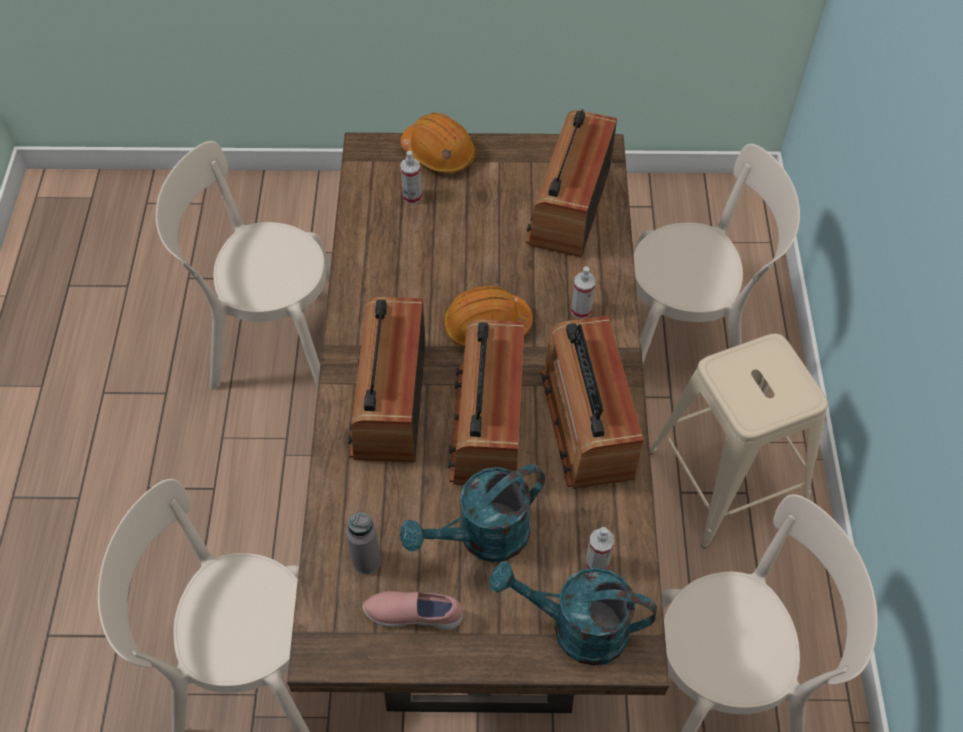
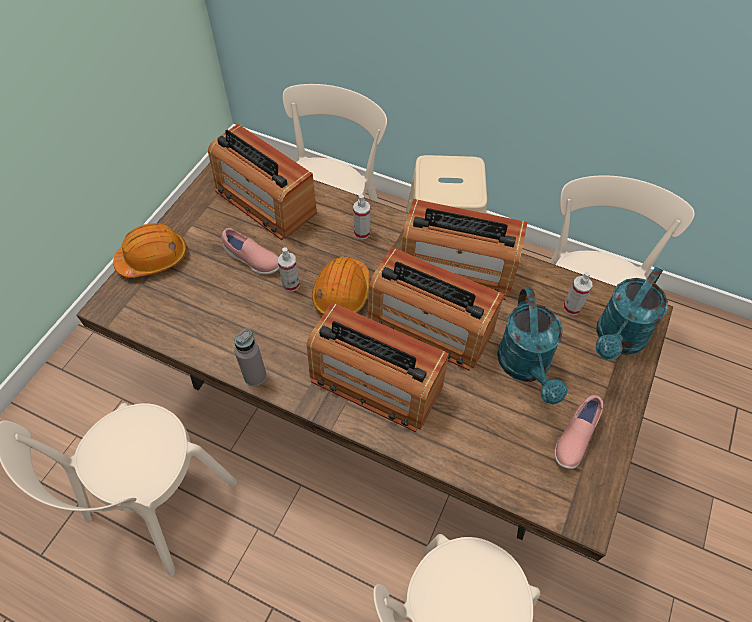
camera: 65 degrees left, 0 degrees up
grey bottle [346,512,381,574] -> grey bottle moved to [234,328,267,386]
spray bottle [400,151,422,204] -> spray bottle moved to [278,247,300,292]
none -> pink shoe [221,228,279,275]

